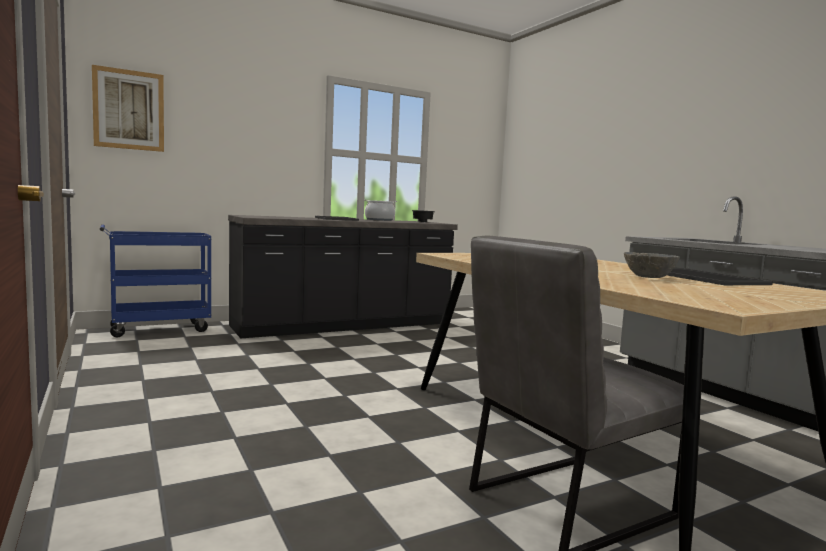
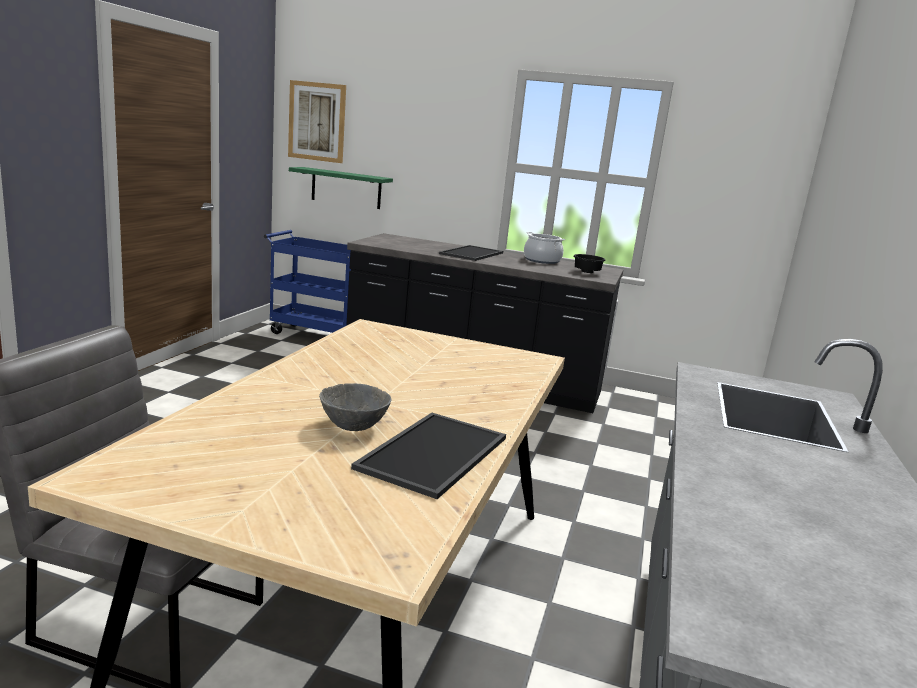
camera: 45 degrees right, 10 degrees up
none -> green shelf [289,167,393,209]

